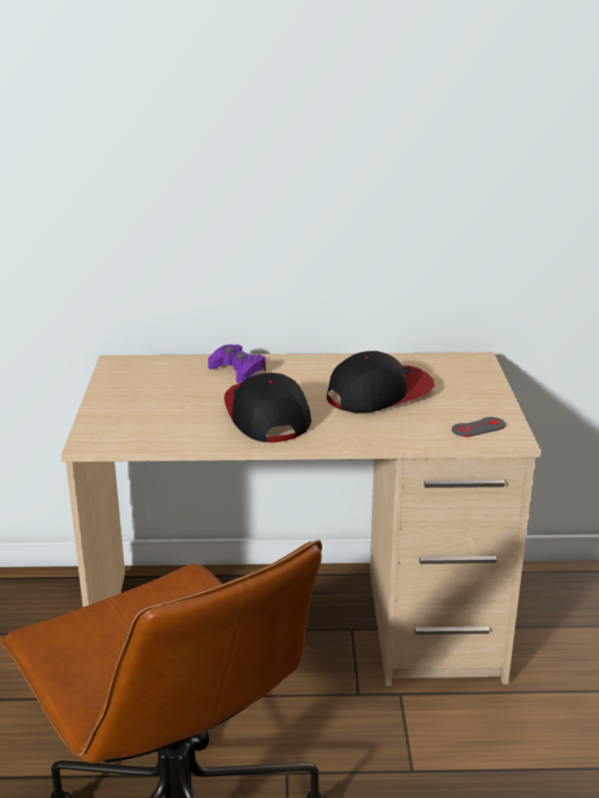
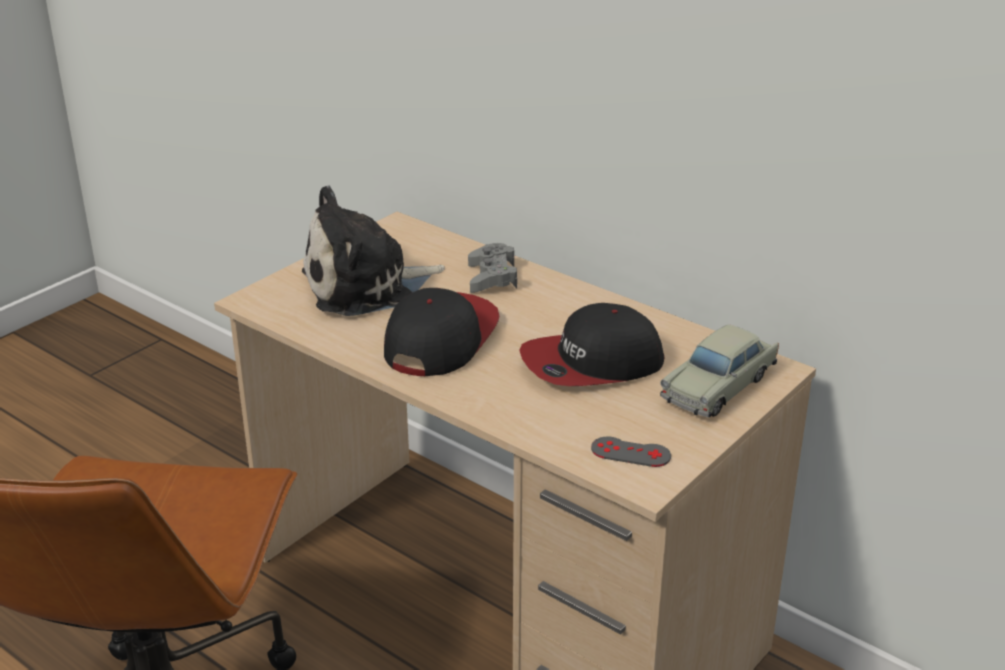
camera: 40 degrees right, 5 degrees up
purple game controller [208,345,266,383] -> grey game controller [468,243,517,293]
cap [327,351,435,413] -> cap turned 150 degrees clockwise [519,303,664,386]
none -> plush toy [302,186,445,316]
none -> beige toy car [660,325,779,417]

